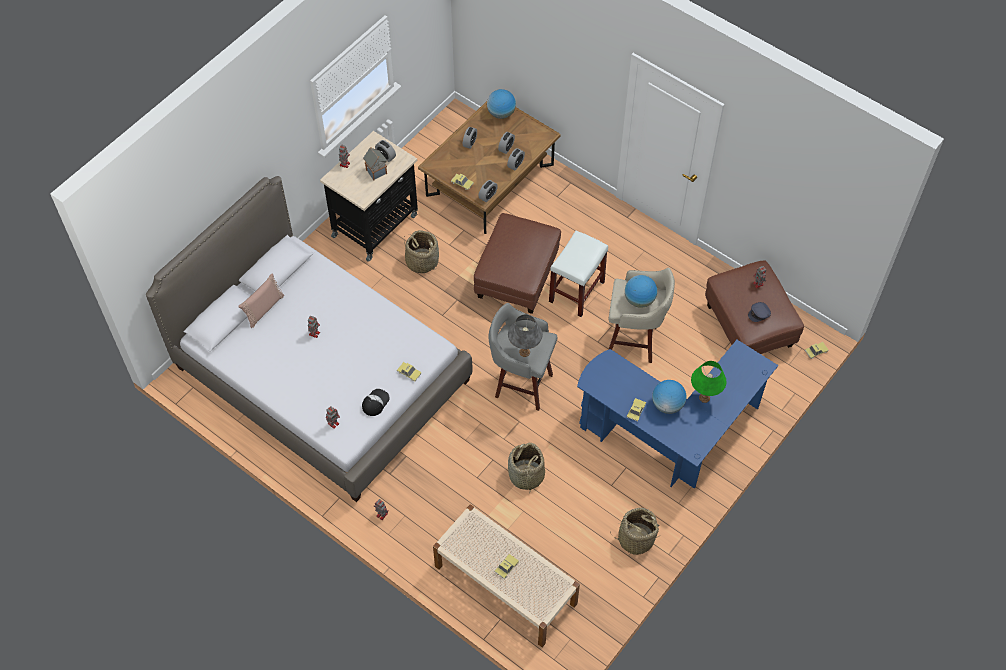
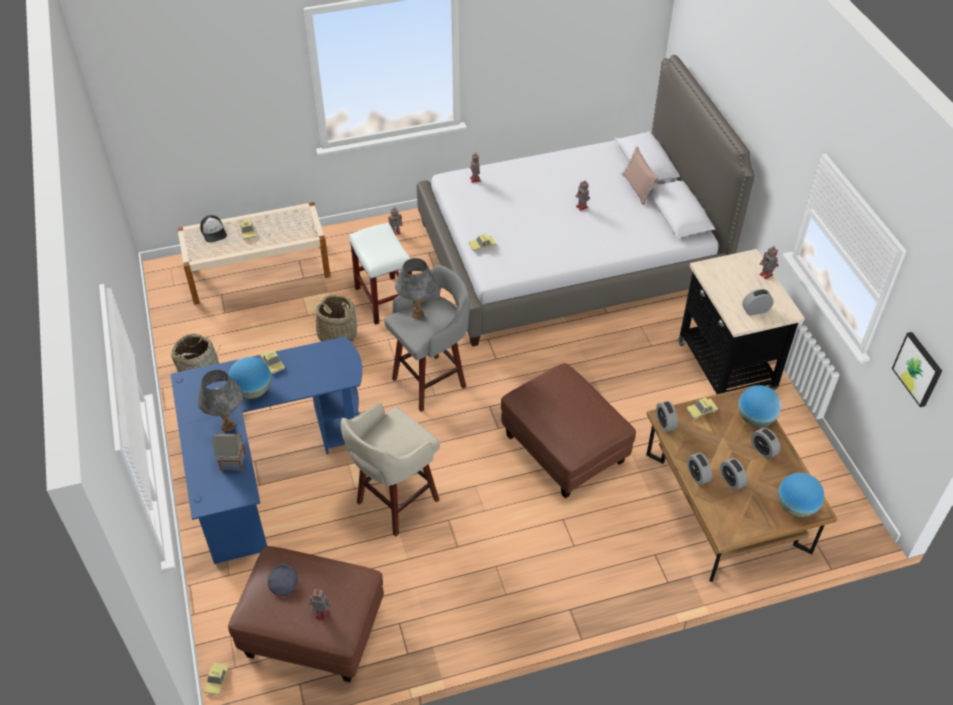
camera: 125 degrees right, 10 degrees down
cap [362,389,390,416] -> cap moved to [200,215,227,243]
toy house [363,147,387,181] -> toy house moved to [212,433,247,471]
basket [404,230,439,273] -> none
white stool [549,231,608,317] -> white stool moved to [349,223,412,325]
globe [625,275,657,308] -> globe moved to [738,385,781,427]
green table lamp [691,361,727,403] -> grey table lamp [197,370,243,432]
none -> picture [892,332,942,407]

